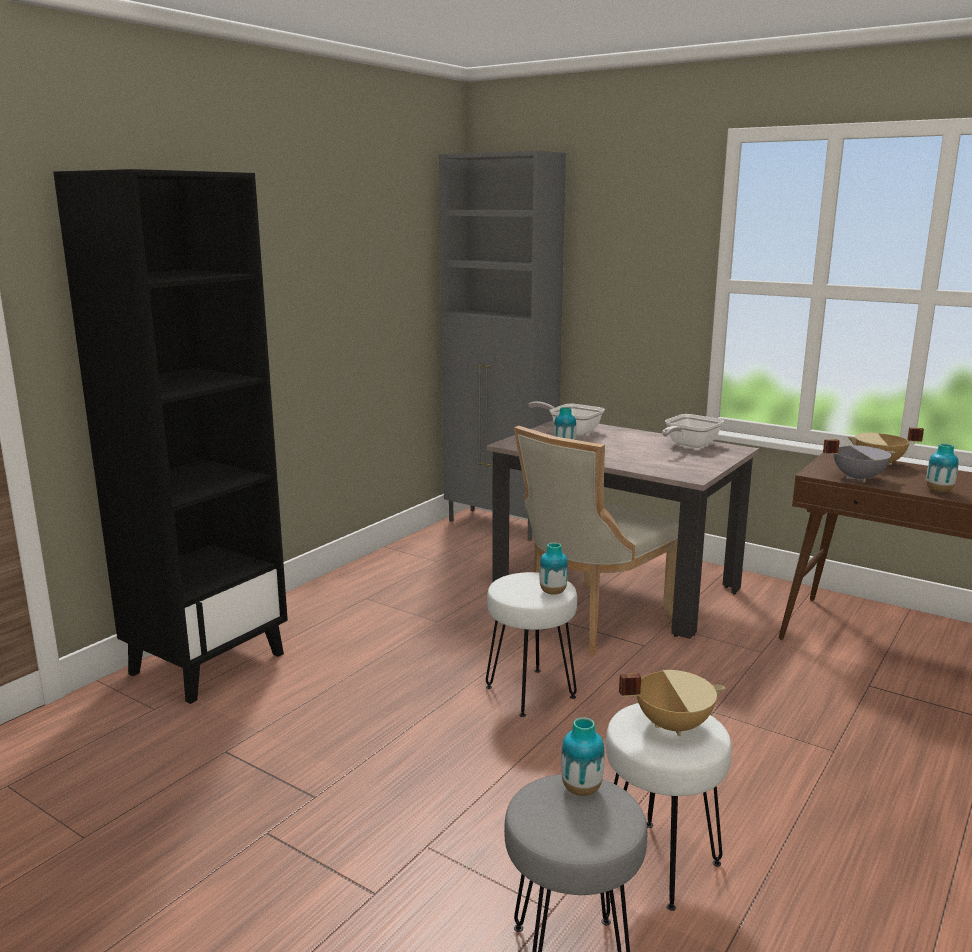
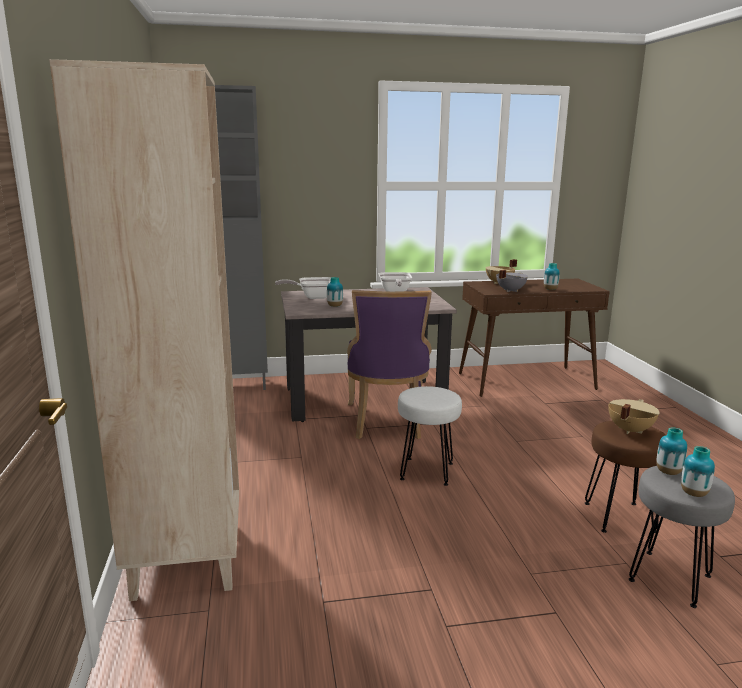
camera: 45 degrees left, 0 degrees up
black bookcase [53,169,288,704] -> beige bookcase [49,59,239,601]
beige chair [514,426,679,655] -> purple chair [347,290,432,439]
vase [539,543,568,594] -> vase moved to [681,446,715,497]
white stool [606,703,732,911] -> brown stool [585,421,666,533]

